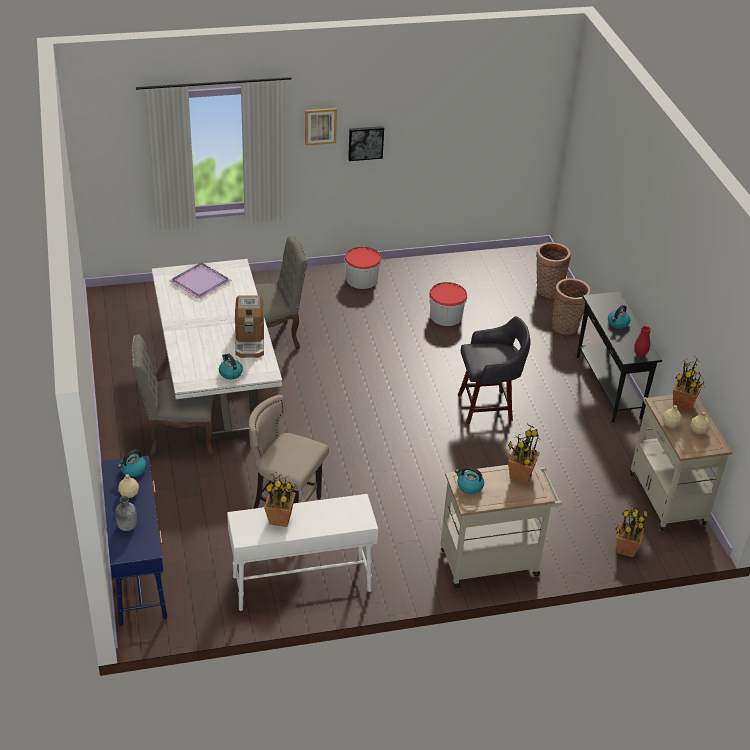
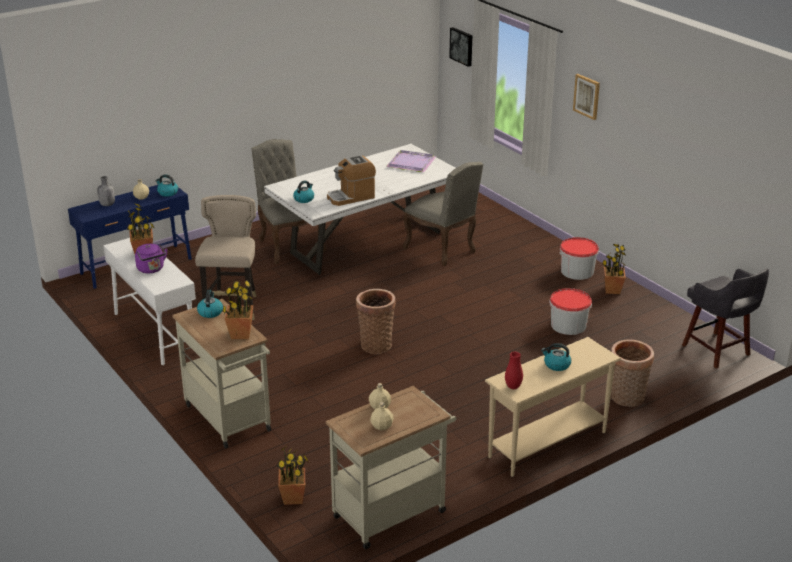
camera: 70 degrees right, 10 degrees down
picture [348,126,384,161] -> picture moved to [449,27,472,67]
grey stool [458,316,530,424] -> grey stool moved to [682,269,769,368]
basket [536,242,571,298] -> basket moved to [356,289,396,354]
black console table [577,291,662,423] -> beige console table [485,337,621,477]
potted plant [673,358,704,413] -> potted plant moved to [602,244,627,294]
none -> purple kettle [135,244,167,273]

